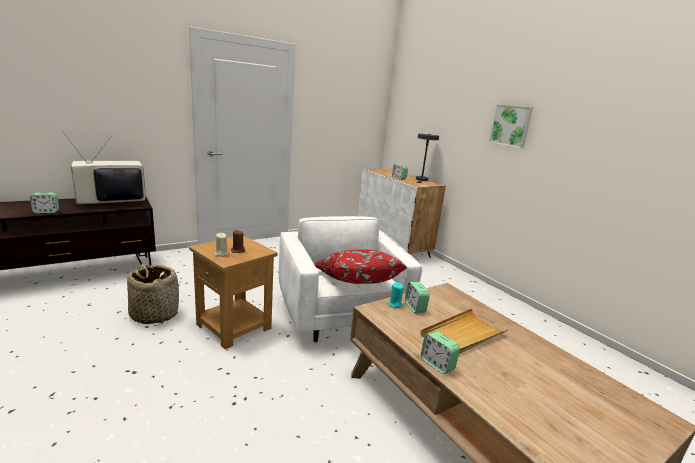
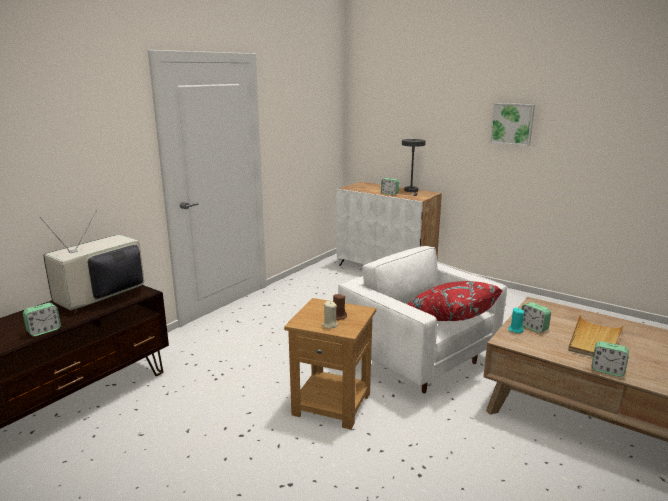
camera: 20 degrees left, 0 degrees up
basket [127,264,179,324] -> none

